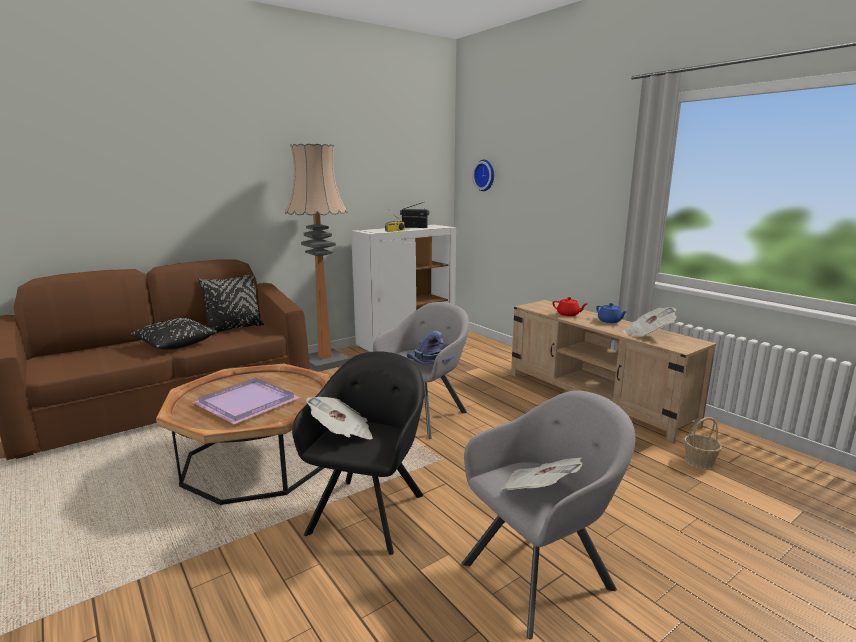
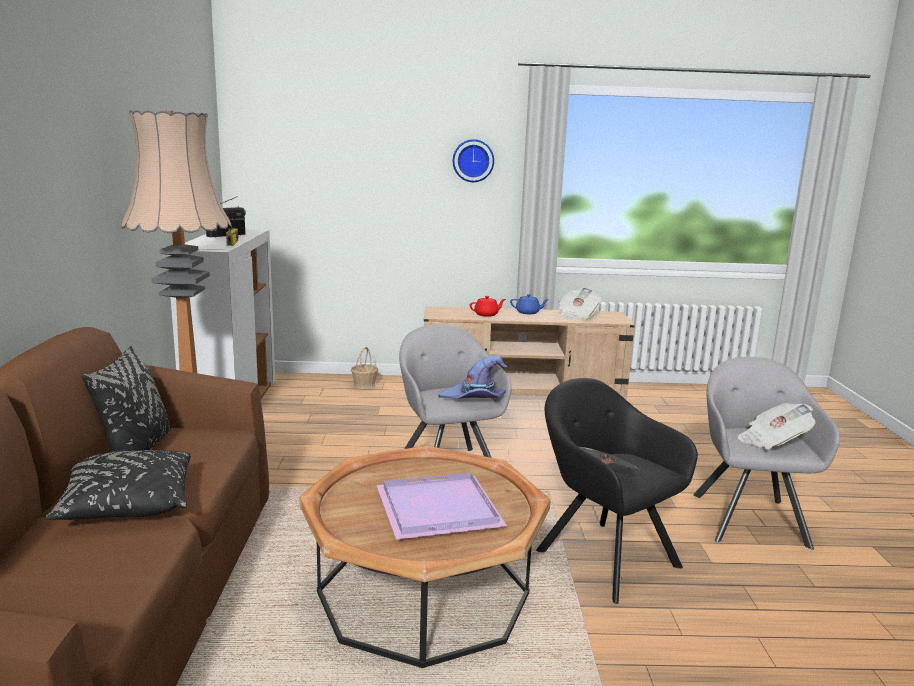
camera: 55 degrees left, 0 degrees up
wall clock [472,160,494,191] -> wall clock moved to [453,139,494,182]
basket [684,417,722,470] -> basket moved to [351,347,378,389]

